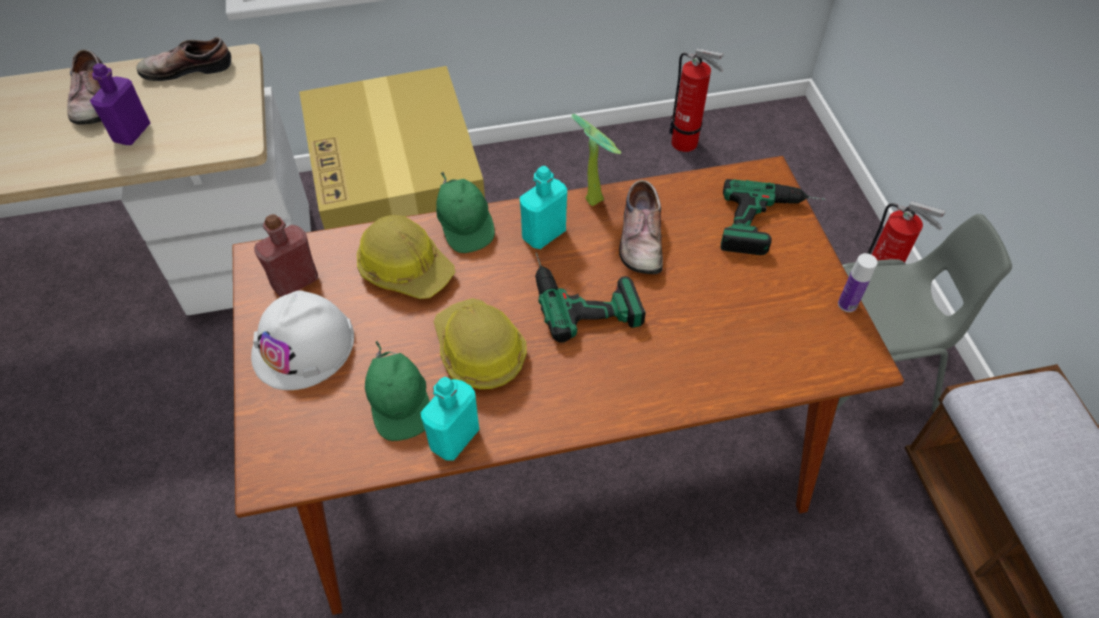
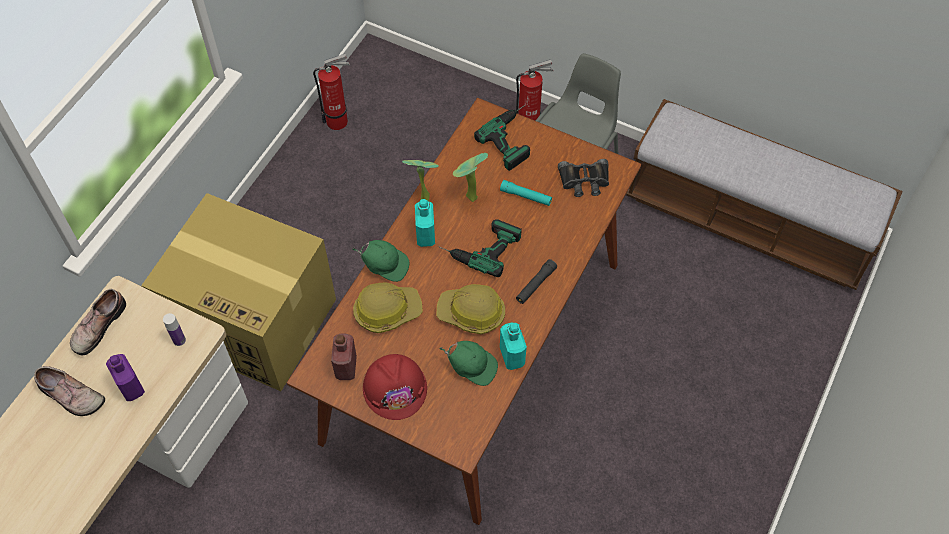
camera: 50 degrees left, 5 degrees up
white hard hat [251,290,354,390] -> red hard hat [363,354,427,420]
shoe [619,180,663,274] -> potted plant [453,153,488,202]
bottle [838,253,877,312] -> bottle moved to [163,313,186,346]
none -> turquoise flashlight [500,180,552,206]
none -> black flashlight [516,259,557,304]
none -> black binoculars [558,159,609,197]

